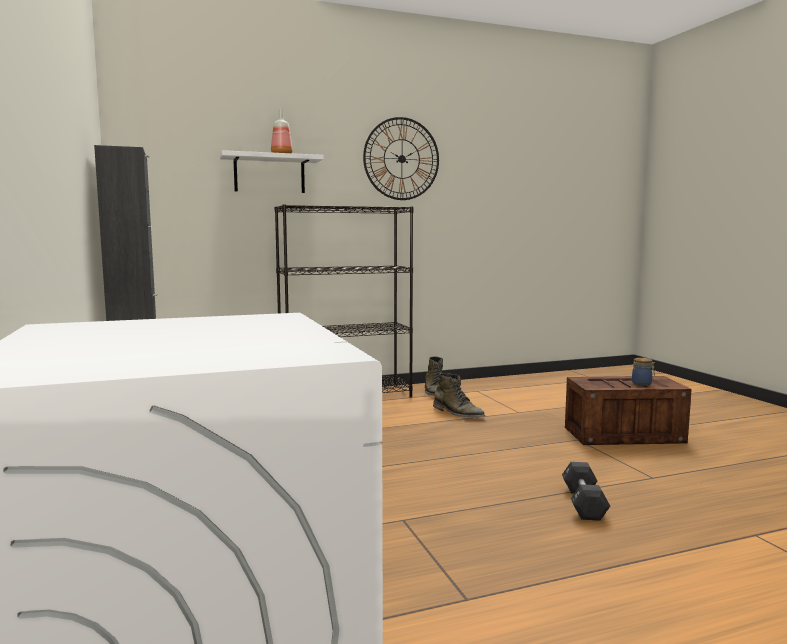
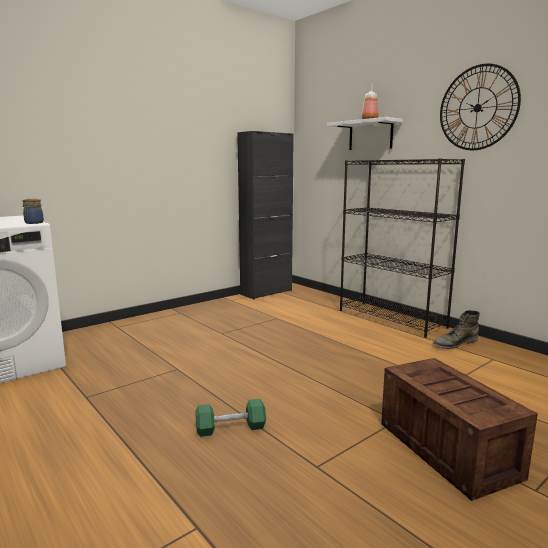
camera: 70 degrees right, 5 degrees up
green boot [433,373,485,418] -> none
black dumbbell [562,462,610,521] -> green dumbbell [196,399,266,437]
jar [632,358,655,386] -> jar moved to [22,199,44,224]

